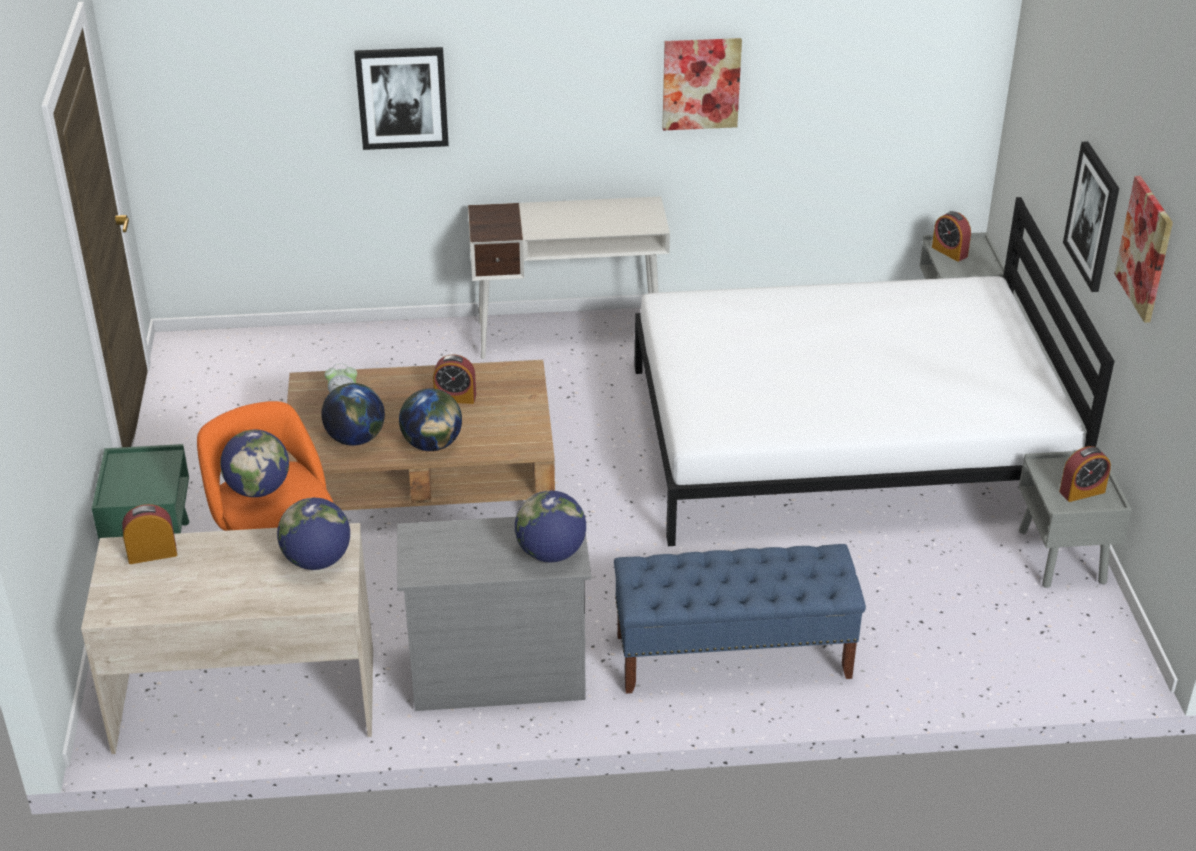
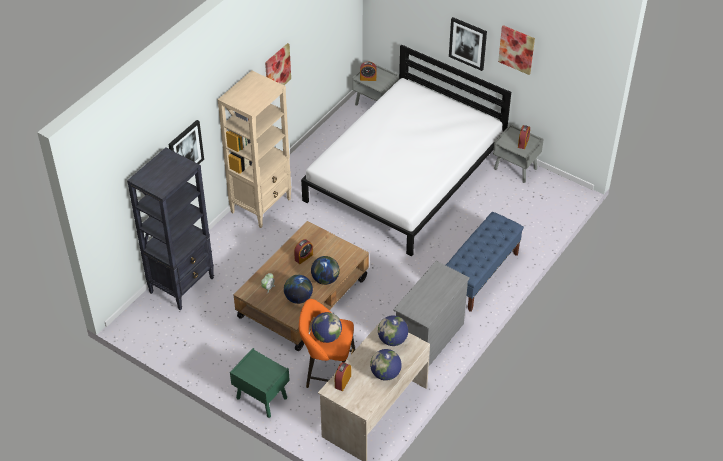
camera: 50 degrees left, 10 degrees up
white desk [468,197,670,359] -> beige bookcase [218,70,292,228]
globe [515,490,586,563] -> globe moved to [370,349,402,381]
none -> black bookcase [127,147,214,310]

